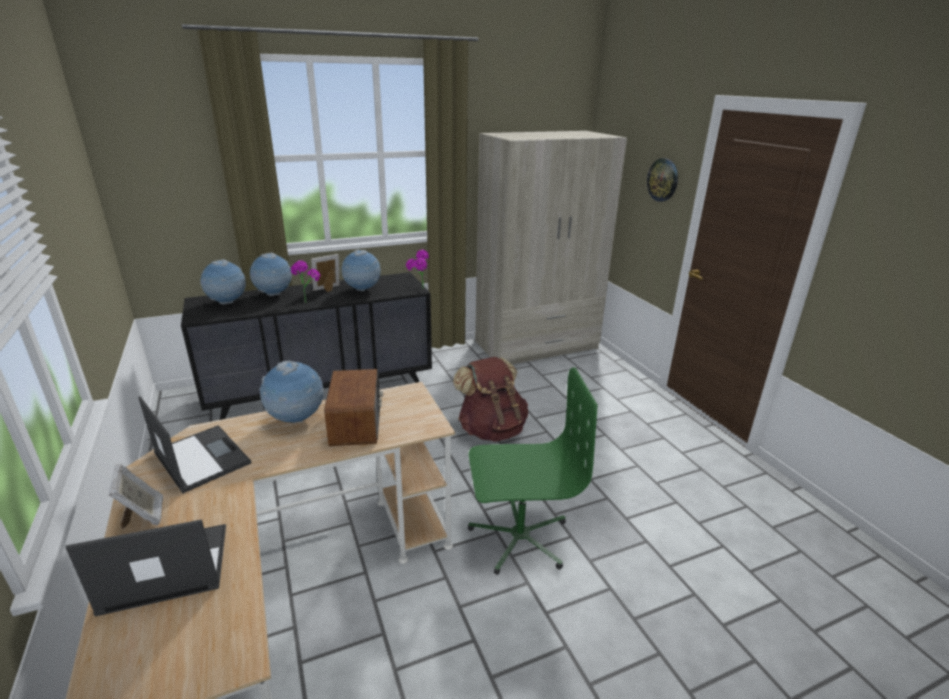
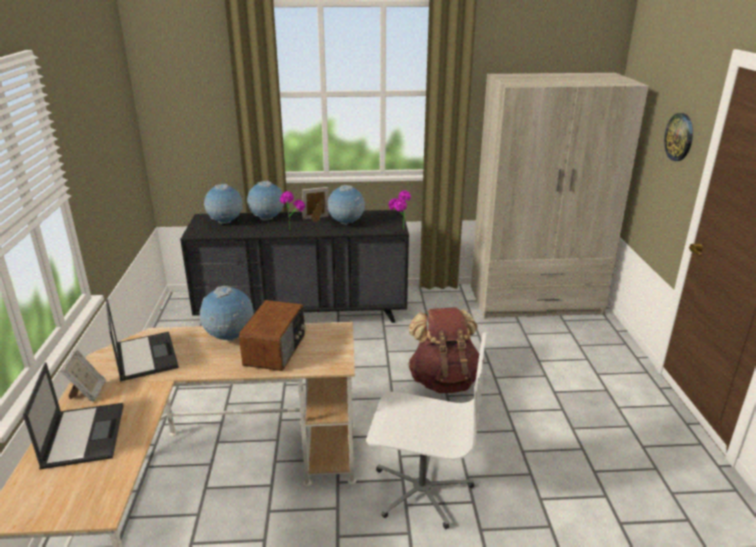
camera: 20 degrees right, 0 degrees up
laptop [65,519,226,616] -> laptop turned 75 degrees clockwise [23,362,123,469]
green office chair [468,367,598,575] -> white office chair [366,332,486,529]

